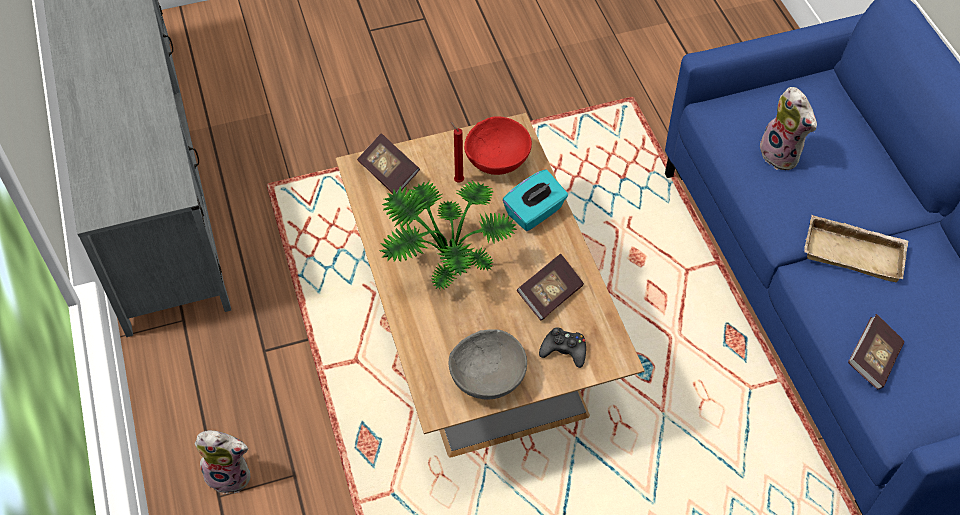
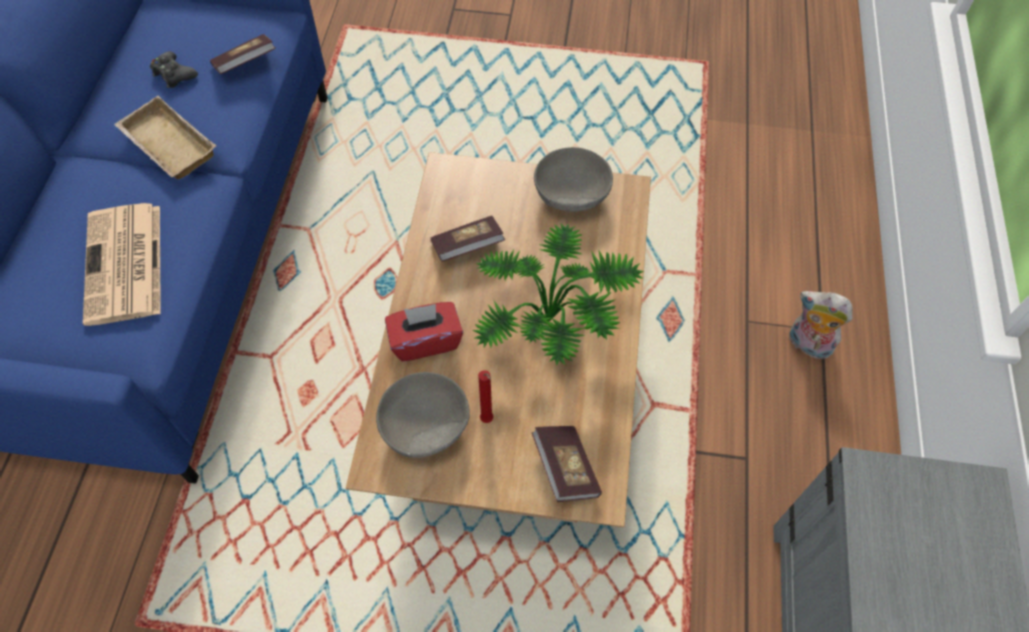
camera: 155 degrees left, 5 degrees up
red bowl [464,116,532,175] -> grey bowl [376,372,470,458]
turquoise tissue box [503,169,568,231] -> red tissue box [385,302,463,362]
black game controller [539,328,586,368] -> black game controller moved to [150,51,198,89]
plush toy [756,87,817,170] -> newspaper [83,203,161,326]

